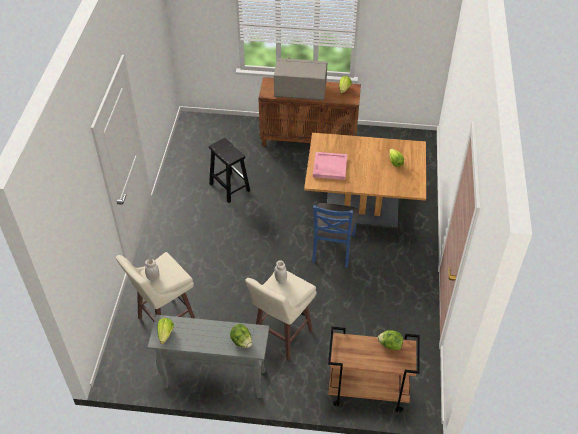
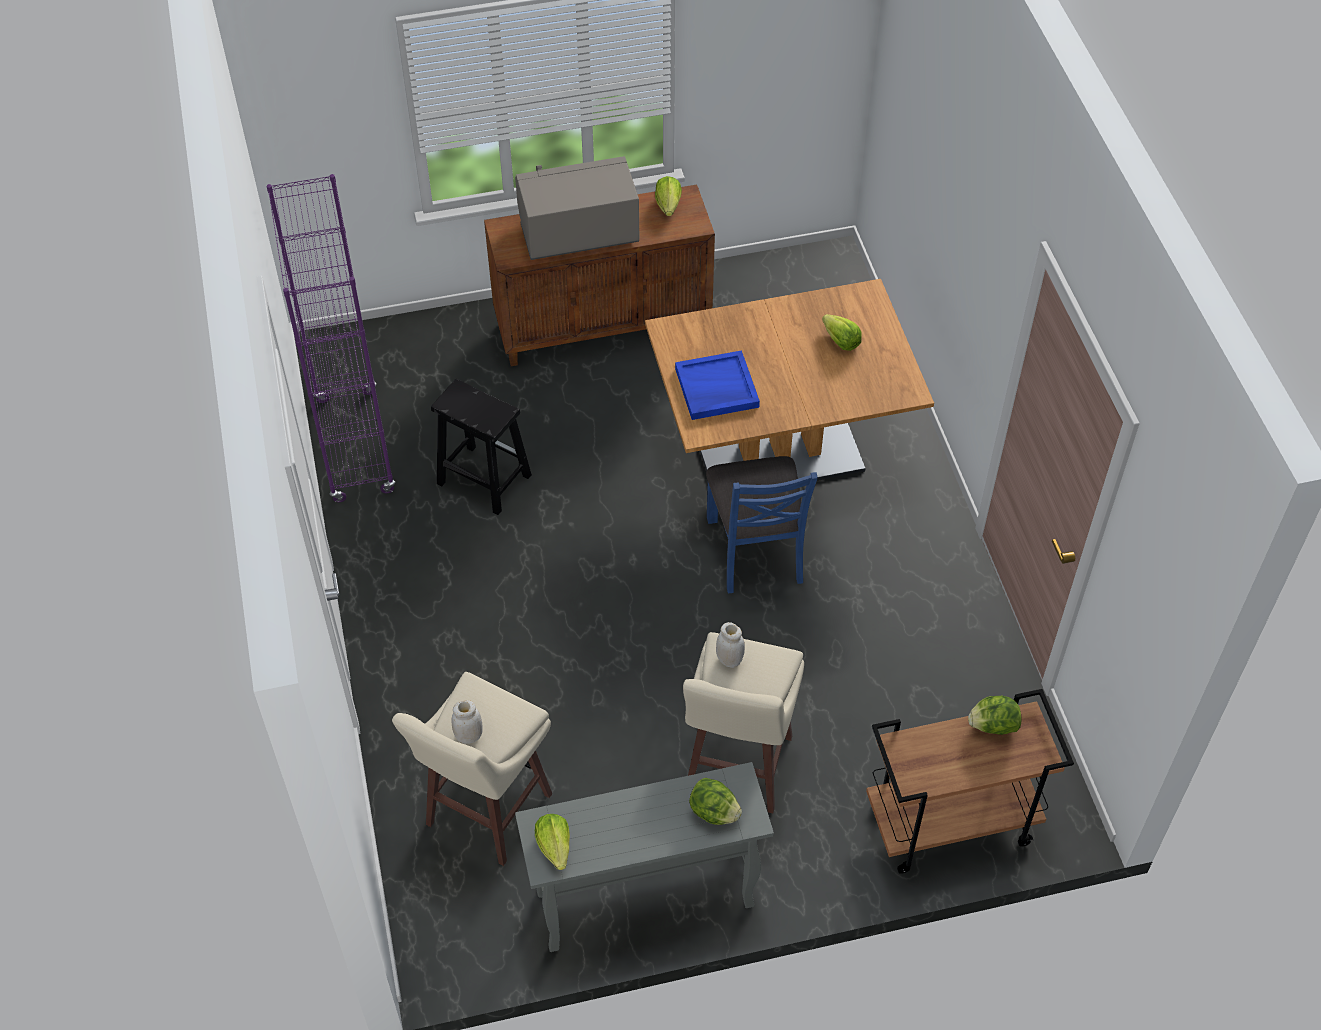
camera: 20 degrees left, 5 degrees up
pink tray [313,152,347,180] -> blue tray [675,350,760,420]
none -> purple bookcase [267,174,395,502]

